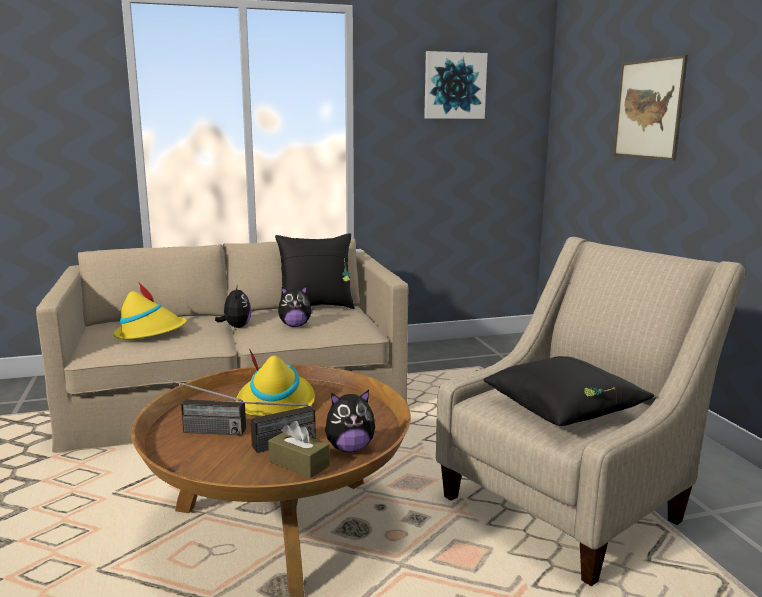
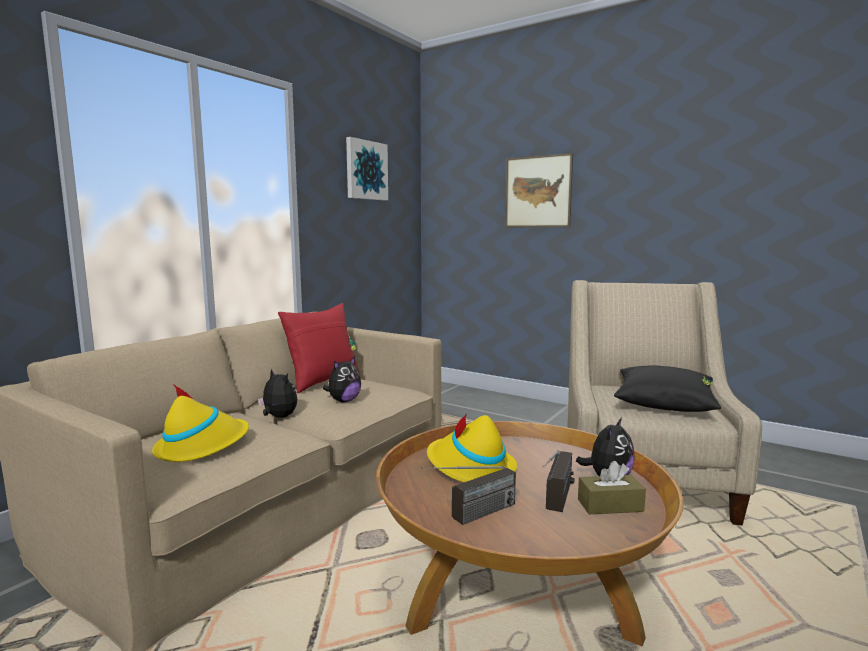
camera: 40 degrees left, 5 degrees down
black pillow [275,233,355,309] -> red pillow [278,303,360,393]

